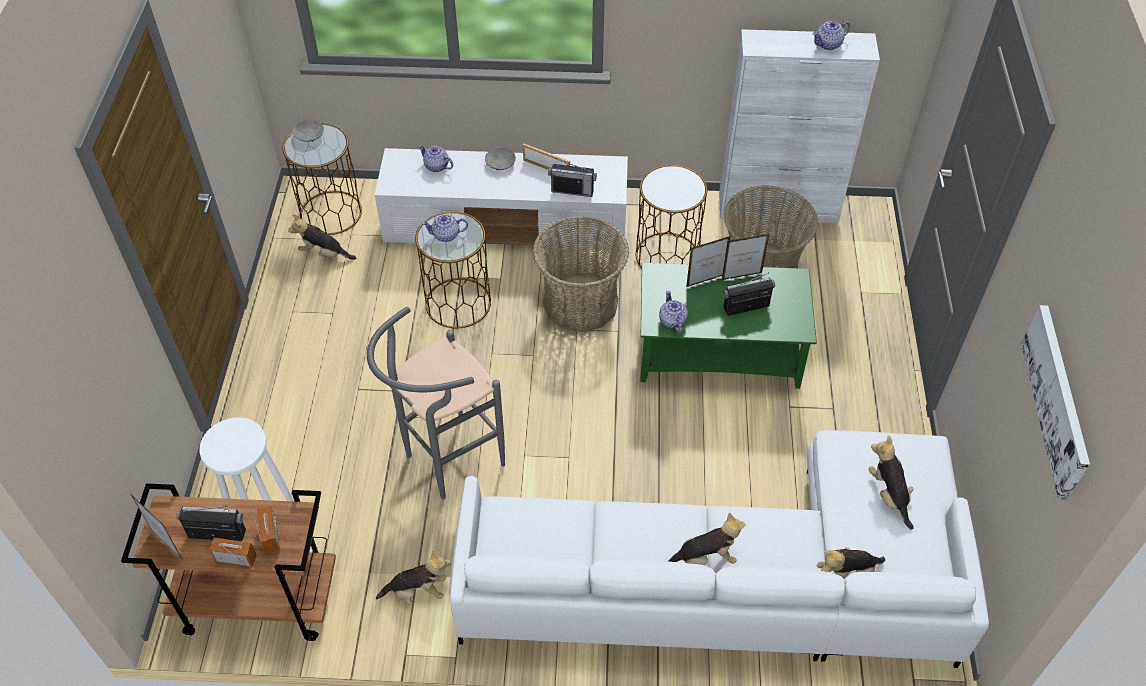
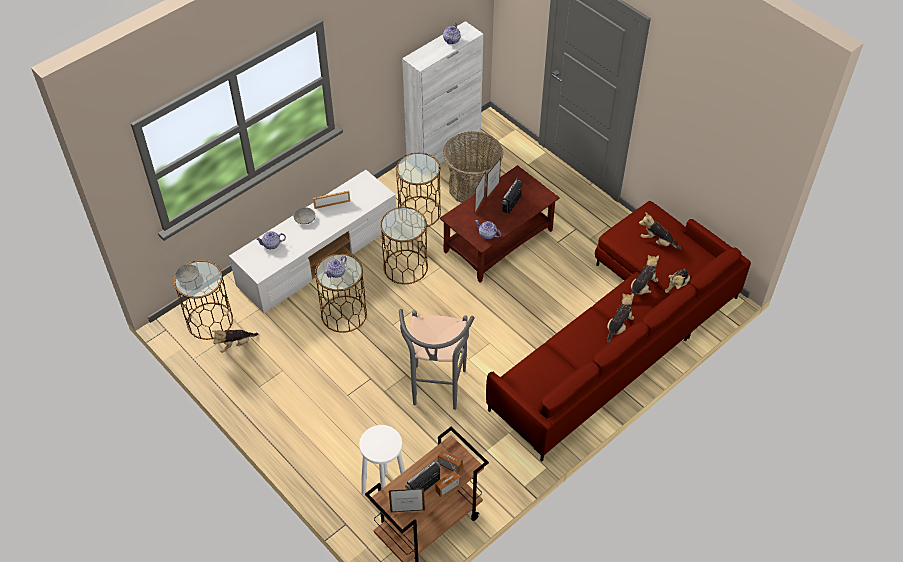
camera: 45 degrees left, 0 degrees up
plush toy [376,551,451,605] -> plush toy moved to [631,255,659,301]
white sofa [449,430,989,668] -> red sofa [486,201,751,462]
basket [533,216,629,332] -> brown side table [380,207,428,284]
radio [548,159,597,197] -> none
green coffee table [640,263,817,389] -> brown coffee table [440,165,560,283]
picture [1021,305,1090,500] -> none

